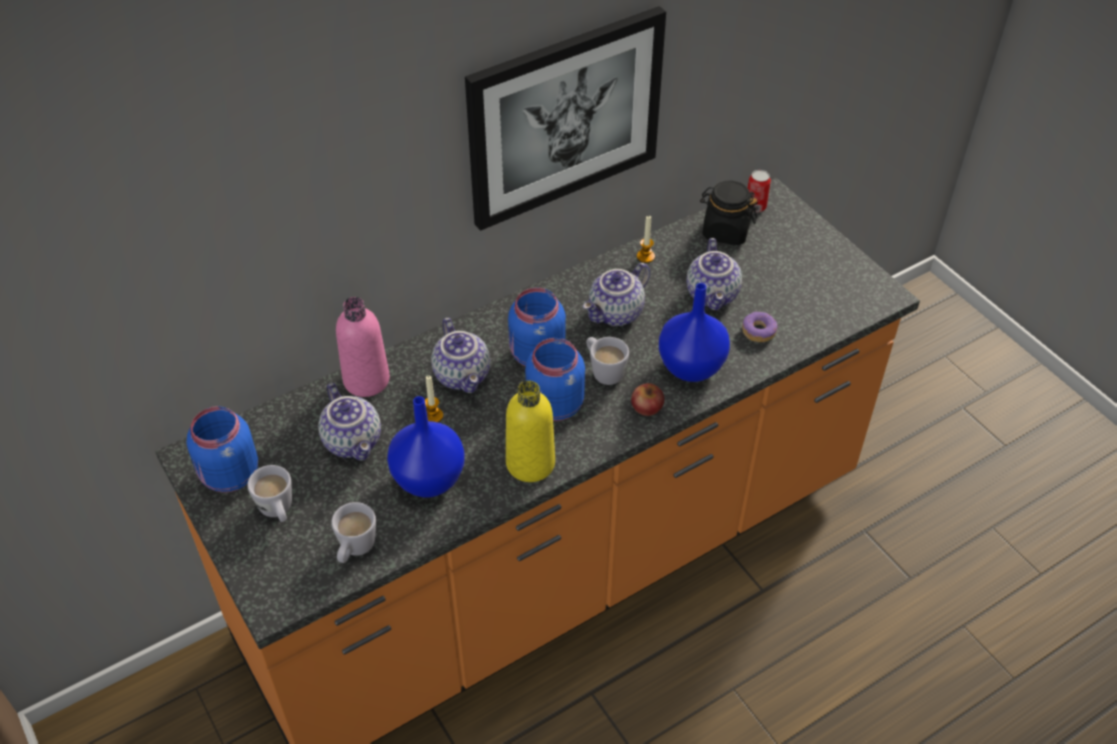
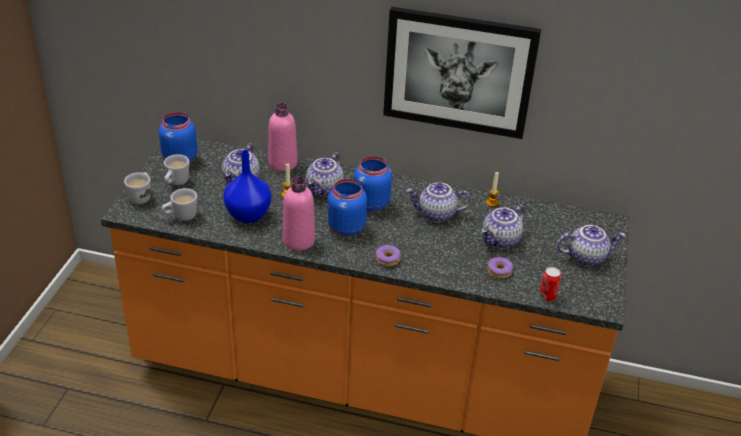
camera: 45 degrees right, 10 degrees down
yellow bottle [506,381,555,482] -> pink bottle [283,177,315,251]
white mug [586,337,629,385] -> white mug moved to [124,172,151,204]
apple [631,383,664,416] -> donut [376,245,401,266]
blue vase [659,283,730,382] -> none
black jar [700,181,757,245] -> none
can [748,170,771,212] -> can moved to [539,267,561,302]
none -> teapot [557,225,625,266]

